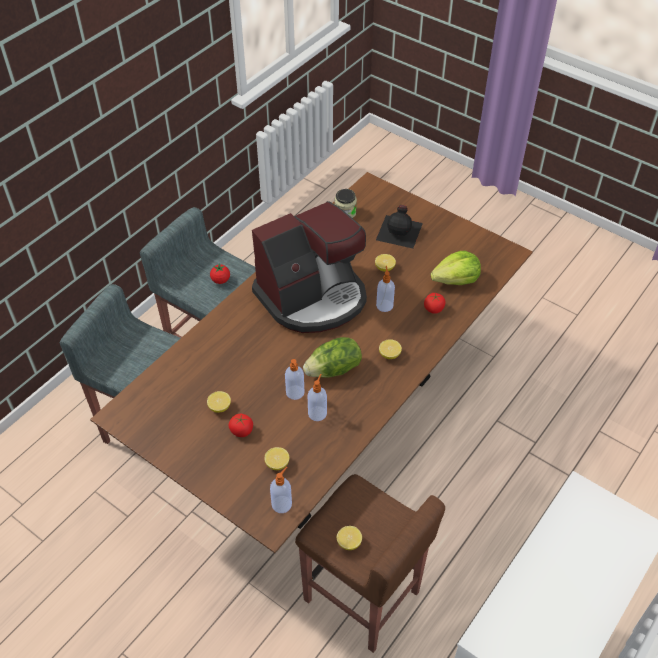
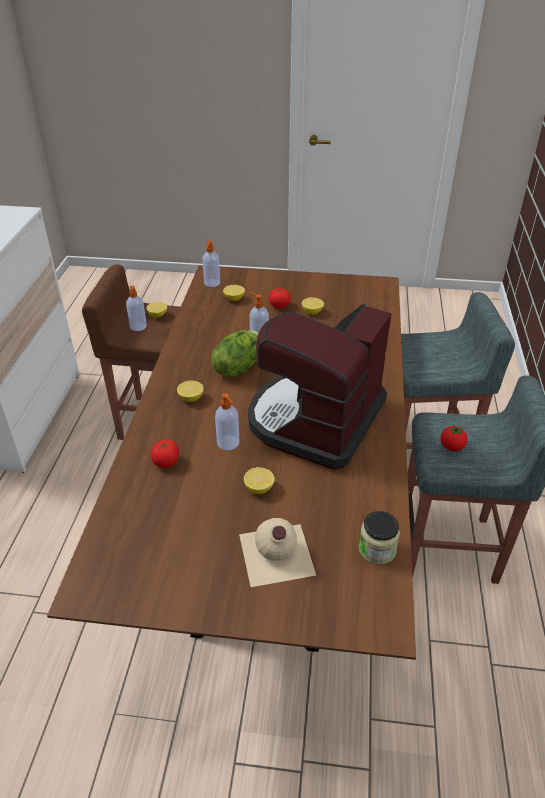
camera: 150 degrees right, 10 degrees down
soap dispenser [308,374,327,421] -> soap dispenser moved to [126,285,147,331]
black bottle [376,205,423,249] -> beige bottle [239,518,316,587]
lettuce [431,251,481,285] -> none

